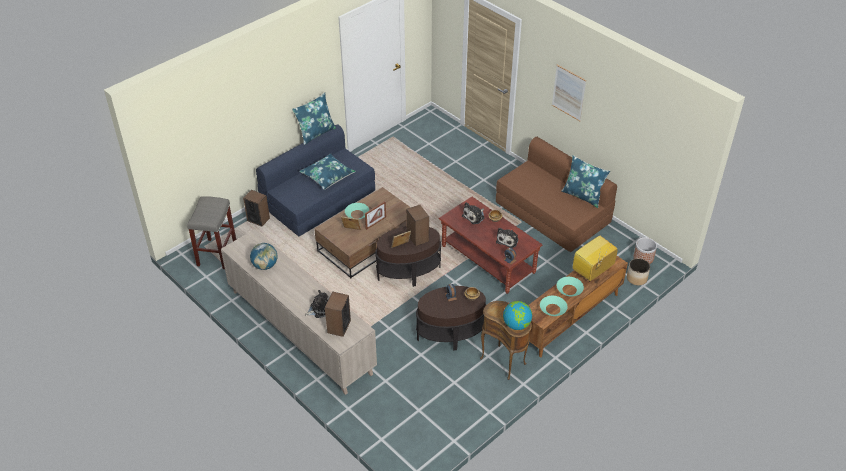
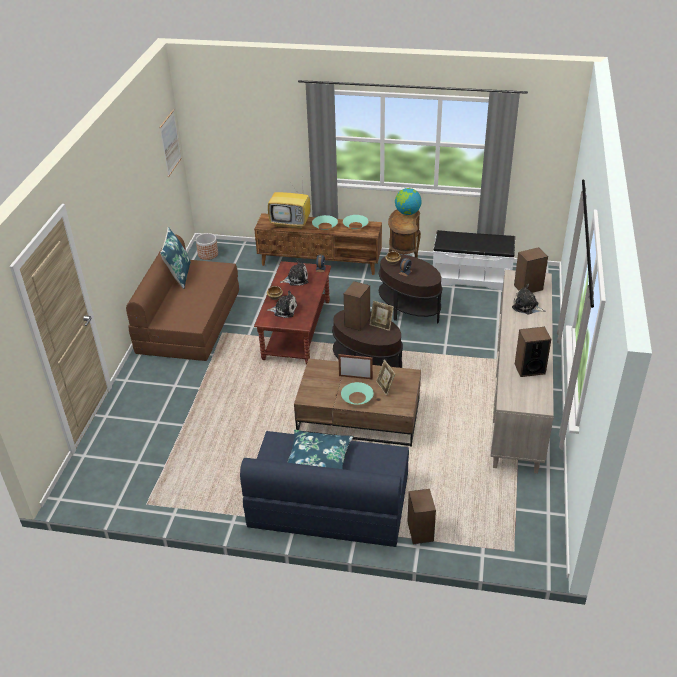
camera: 125 degrees left, 5 degrees down
grey stool [187,196,236,269] -> none
globe [250,243,277,270] -> speaker [515,327,551,377]
blue pillow [292,92,336,145] -> none
picture [552,65,586,121] -> picture moved to [159,109,182,177]
planter [627,258,650,285] -> none
none -> white bench [433,230,515,290]

